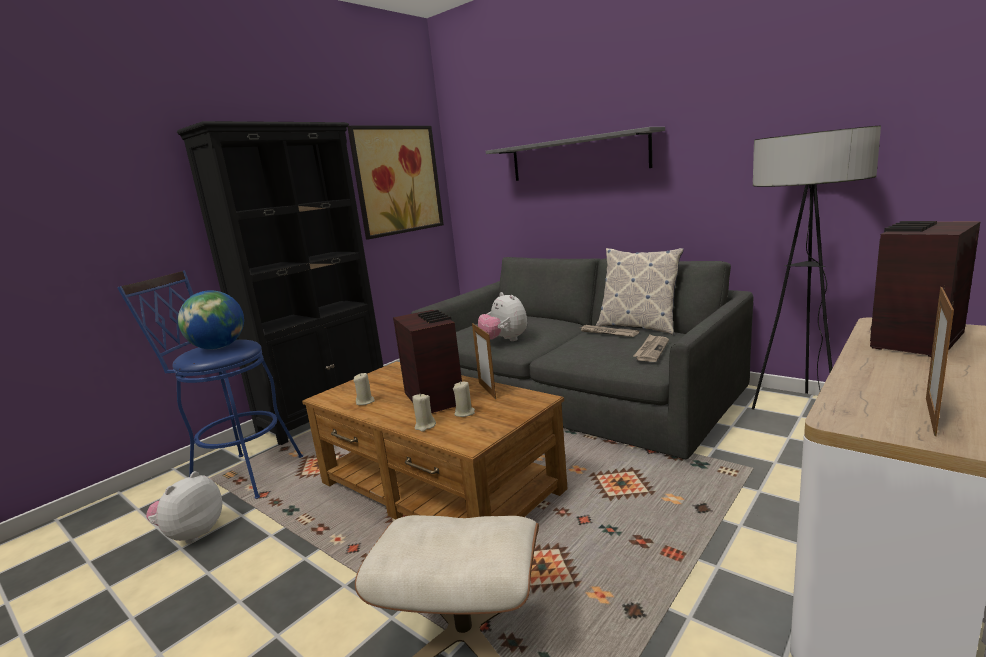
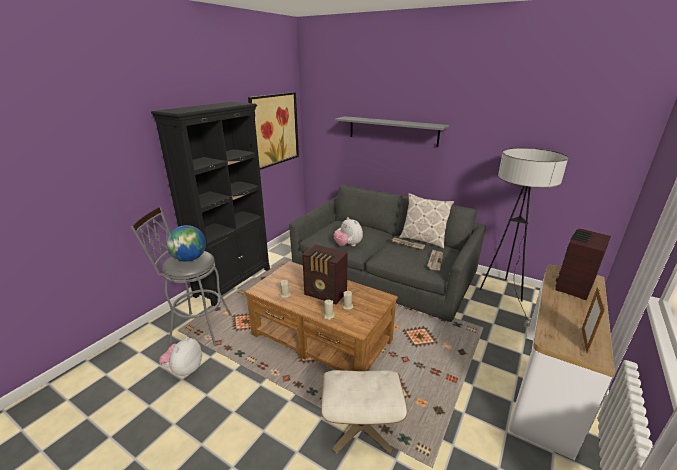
camera: 10 degrees left, 10 degrees up
blue stool [117,270,303,499] -> grey stool [131,207,232,345]
radio [393,310,462,413] -> radio turned 150 degrees clockwise [302,245,348,304]
picture frame [472,323,496,399] -> none

